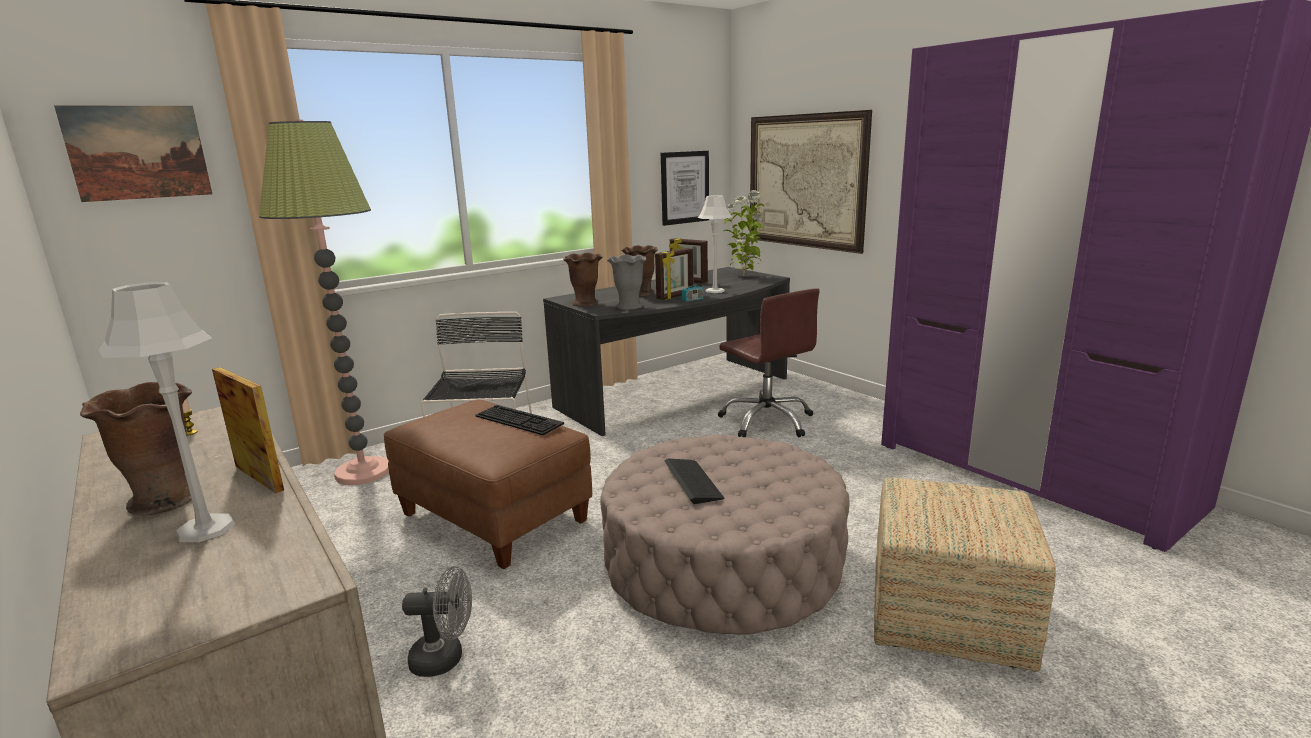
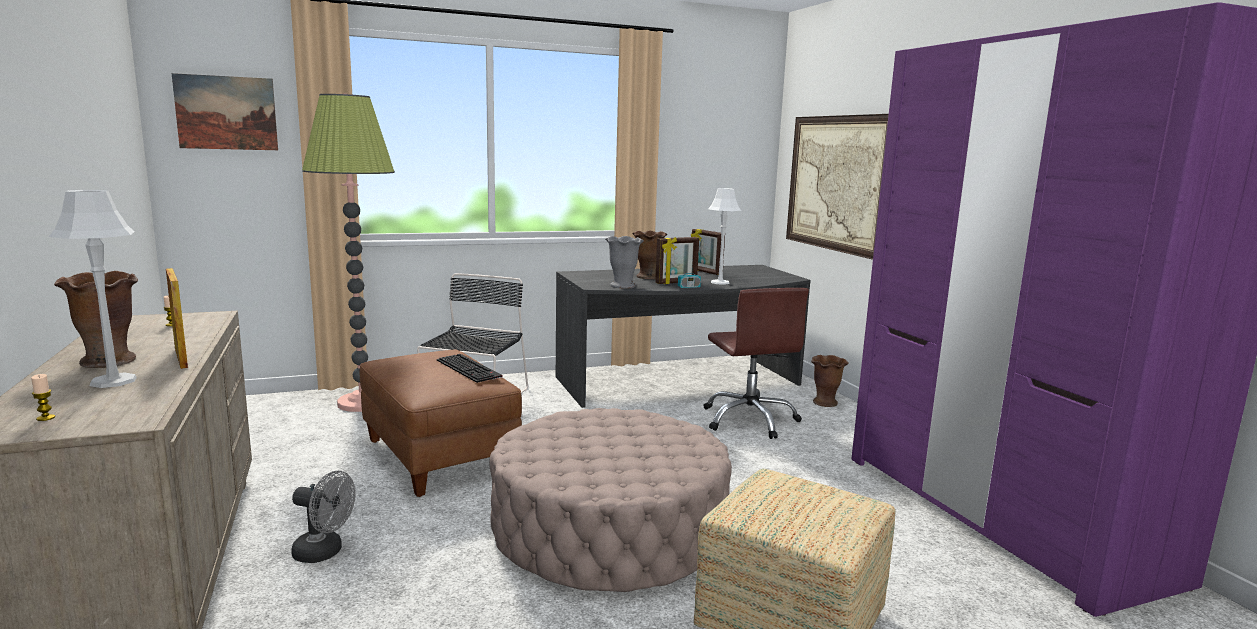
camera: 15 degrees right, 5 degrees down
brown vase [563,253,603,307] -> brown vase moved to [811,355,849,407]
picture [661,151,709,226] -> none
keyboard [665,459,725,504] -> none
potted plant [724,190,764,277] -> none
none -> candle [31,374,55,421]

